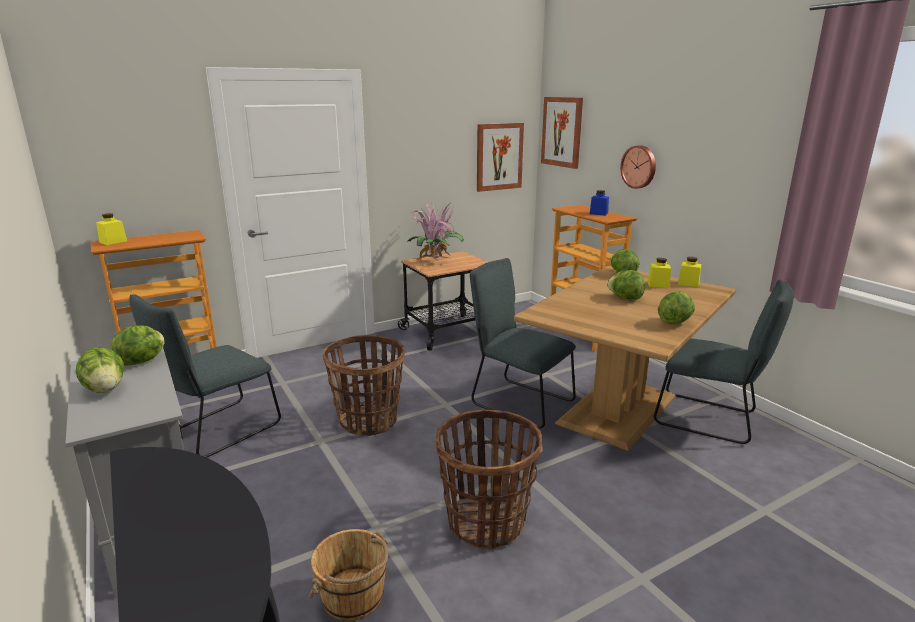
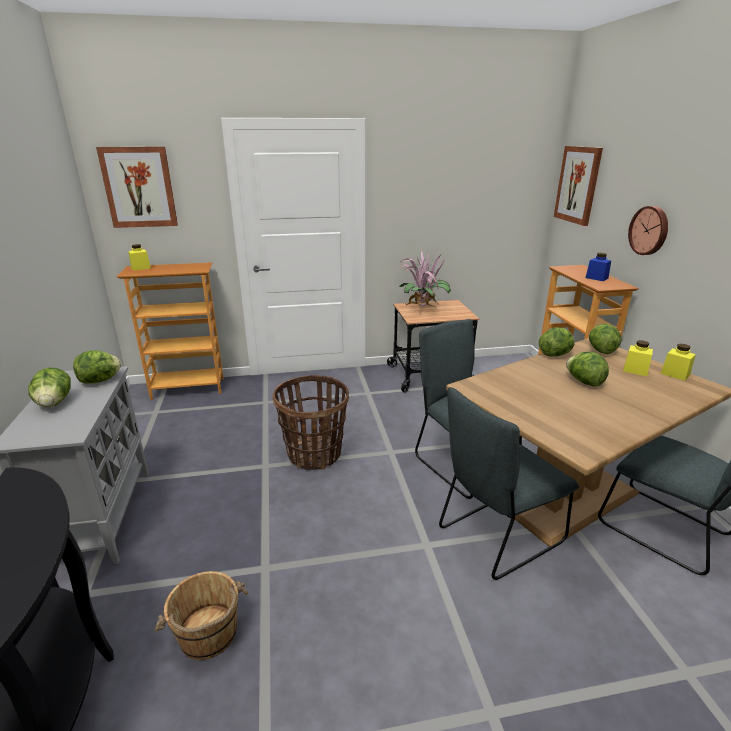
camera: 20 degrees right, 5 degrees up
grey chair [129,294,281,458] -> grey chair moved to [439,387,579,580]
basket [436,410,543,549] -> none
picture [477,123,524,192] -> picture moved to [96,147,178,228]
lettuce [658,291,695,324] -> lettuce moved to [539,328,574,357]

